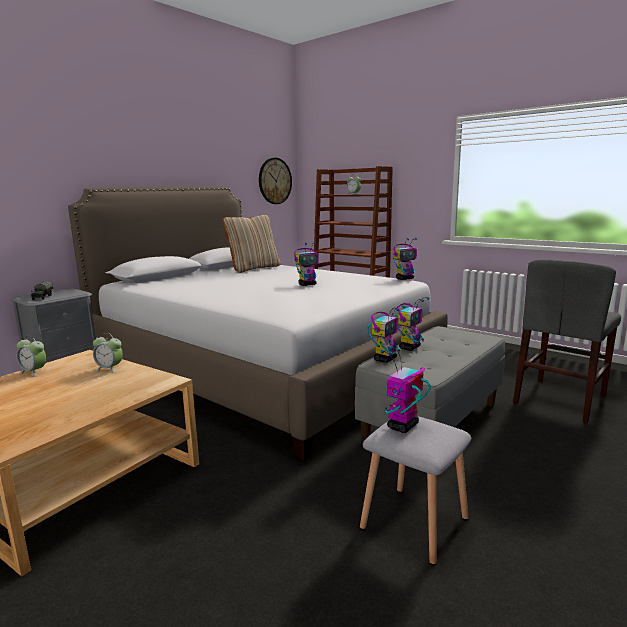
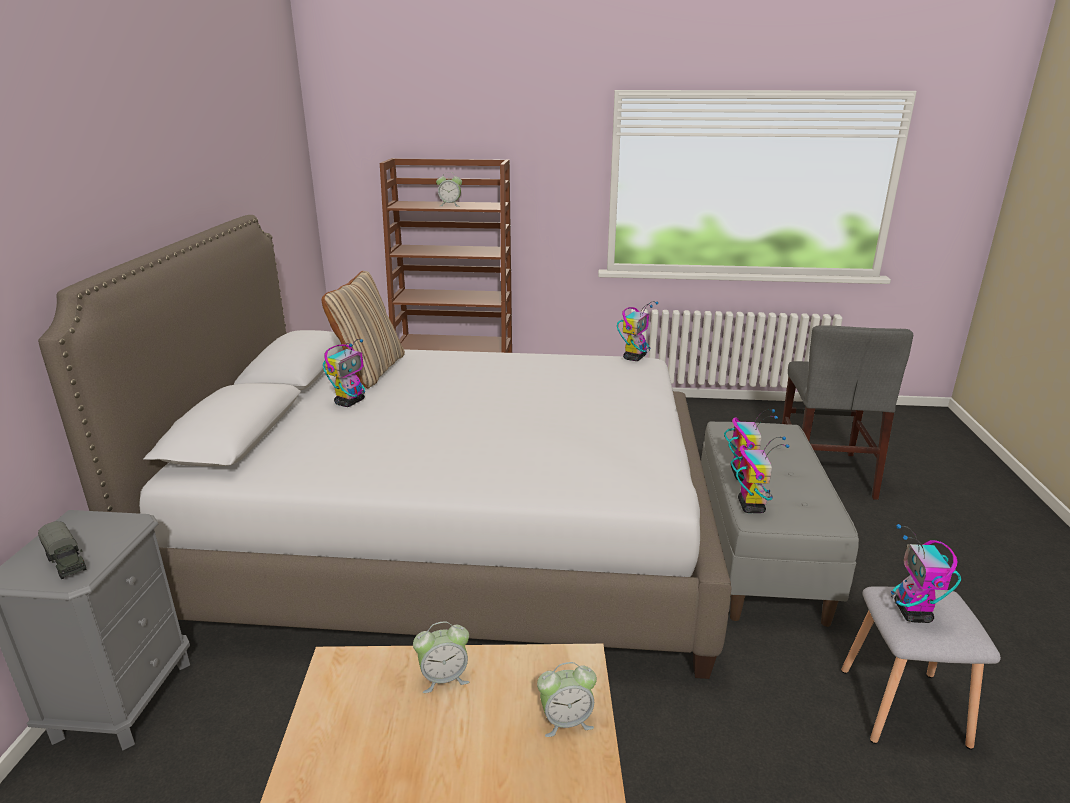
camera: 35 degrees left, 10 degrees up
alarm clock [17,336,46,377] -> alarm clock moved to [537,662,597,737]
wall clock [259,158,292,204] -> none
toy robot [294,242,319,286] -> toy robot moved to [323,339,365,407]

